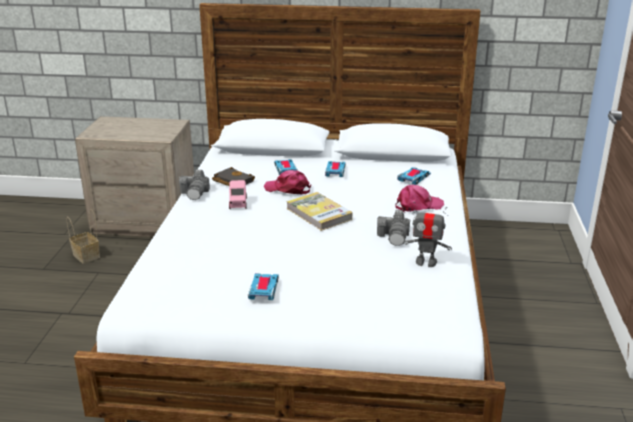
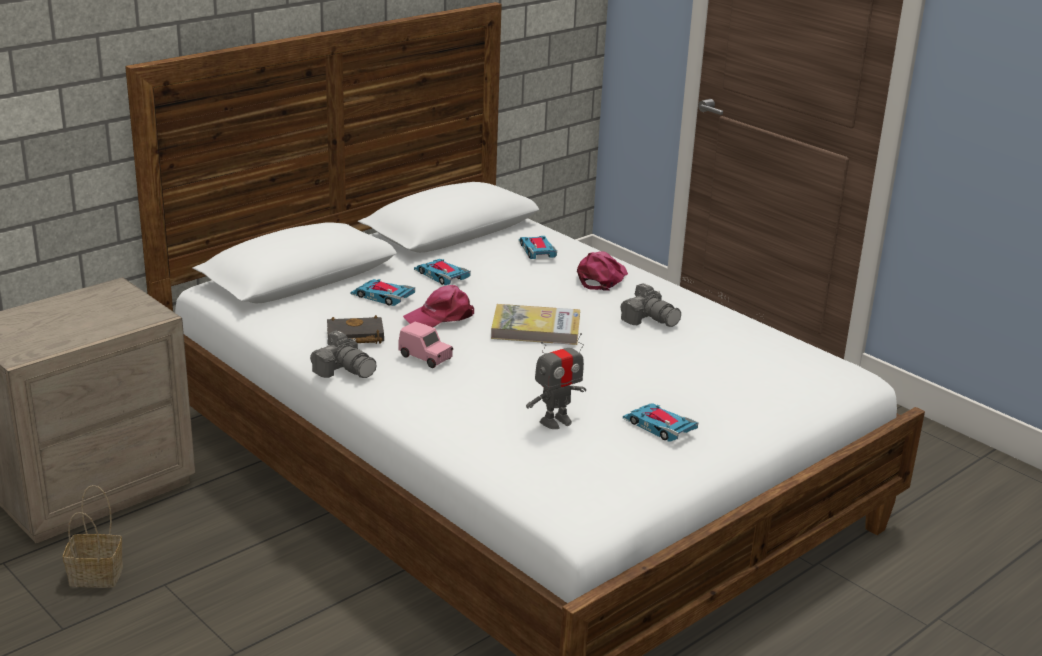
camera: 50 degrees left, 0 degrees up
toy robot [403,202,452,267] -> toy robot moved to [526,333,586,429]

